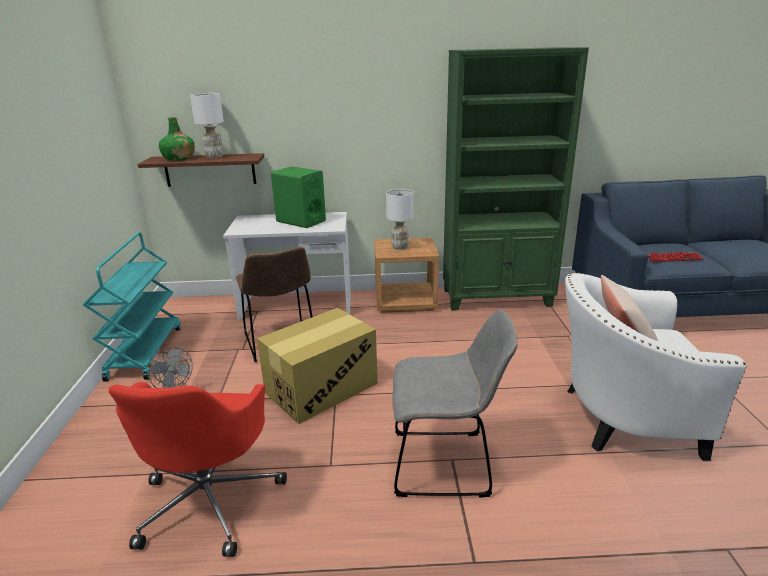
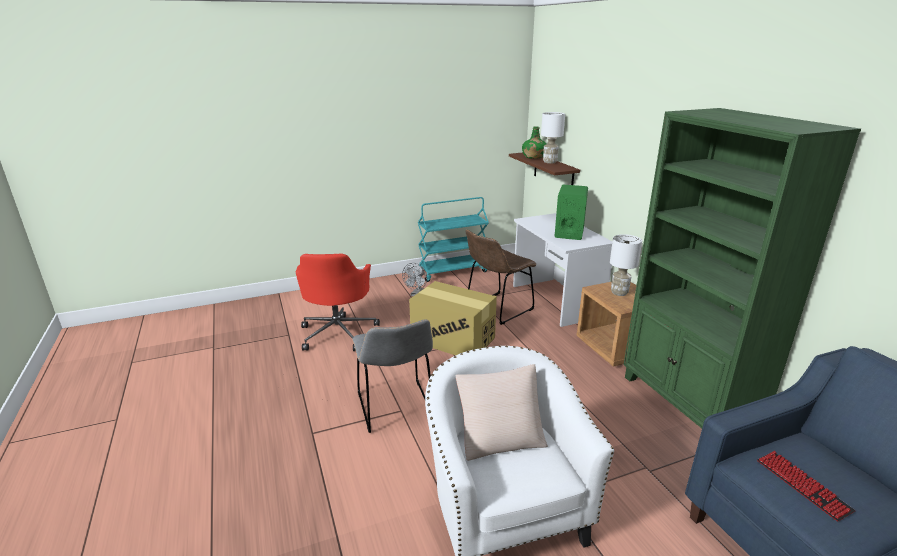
camera: 70 degrees right, 0 degrees up
red office chair [108,382,287,557] -> red office chair turned 75 degrees counterclockwise [296,253,380,351]

